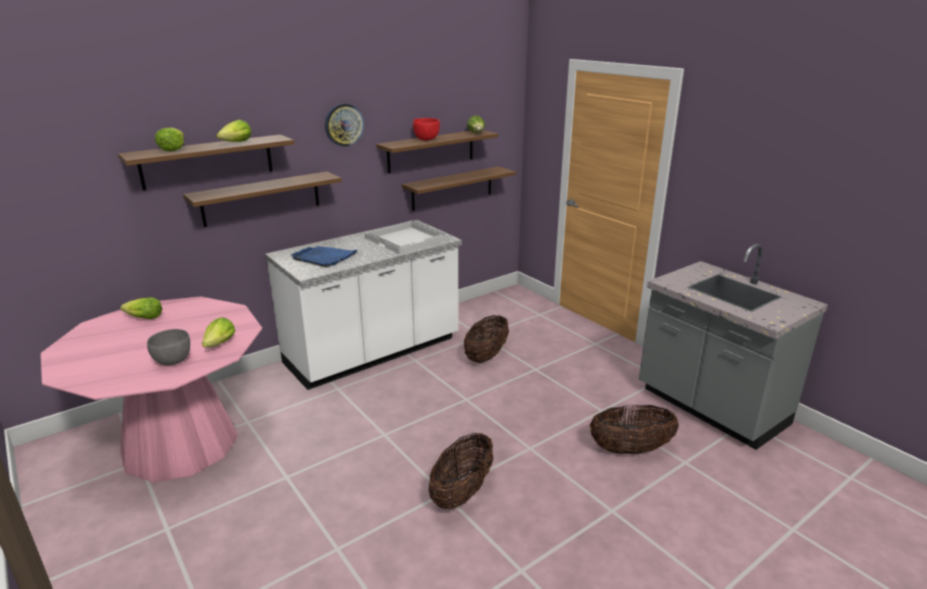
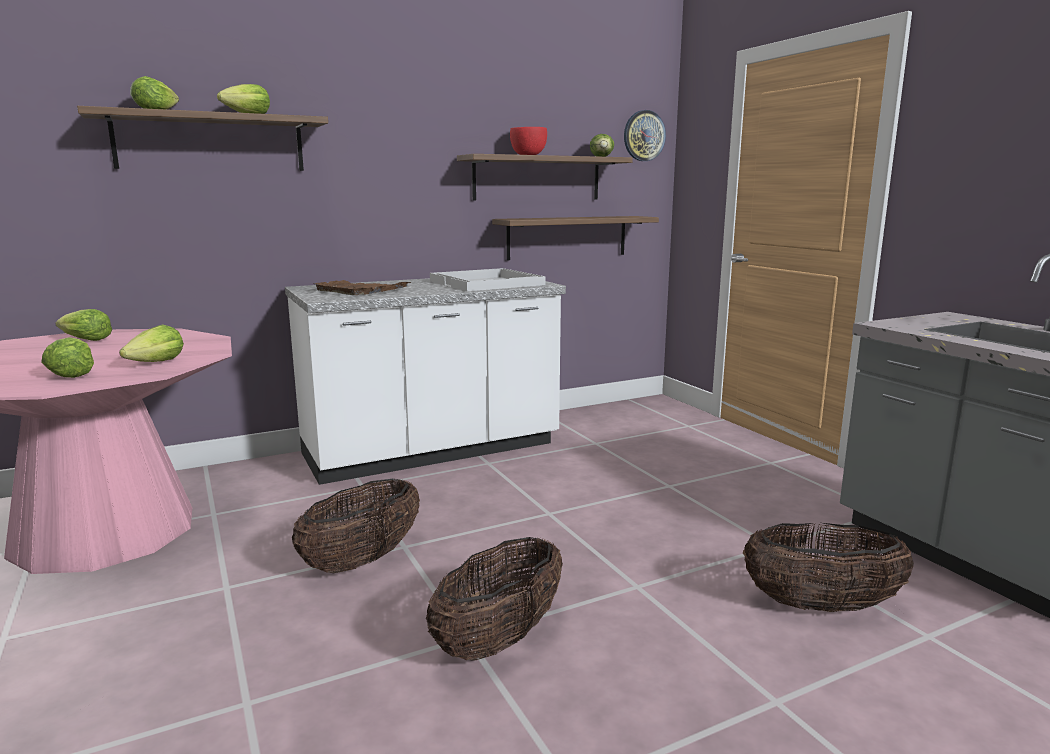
camera: 10 degrees right, 10 degrees down
grey bowl [147,329,190,365] -> lettuce [41,337,94,378]
shelf [183,171,342,227] -> none
blue tray [291,246,359,267] -> brown tray [314,280,411,295]
wall clock [325,103,364,147] -> wall clock moved to [624,110,666,161]
basket [464,315,509,363] -> basket moved to [292,479,420,573]

